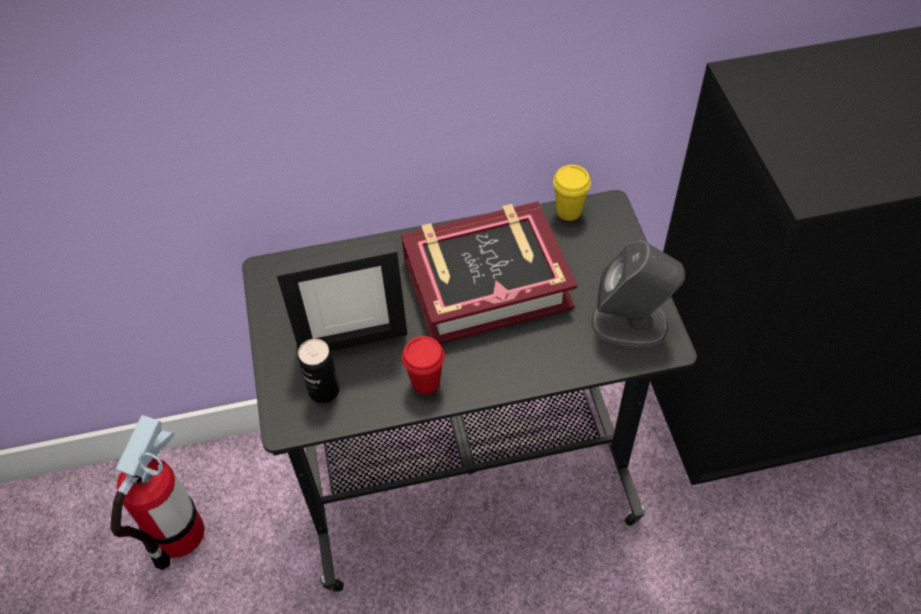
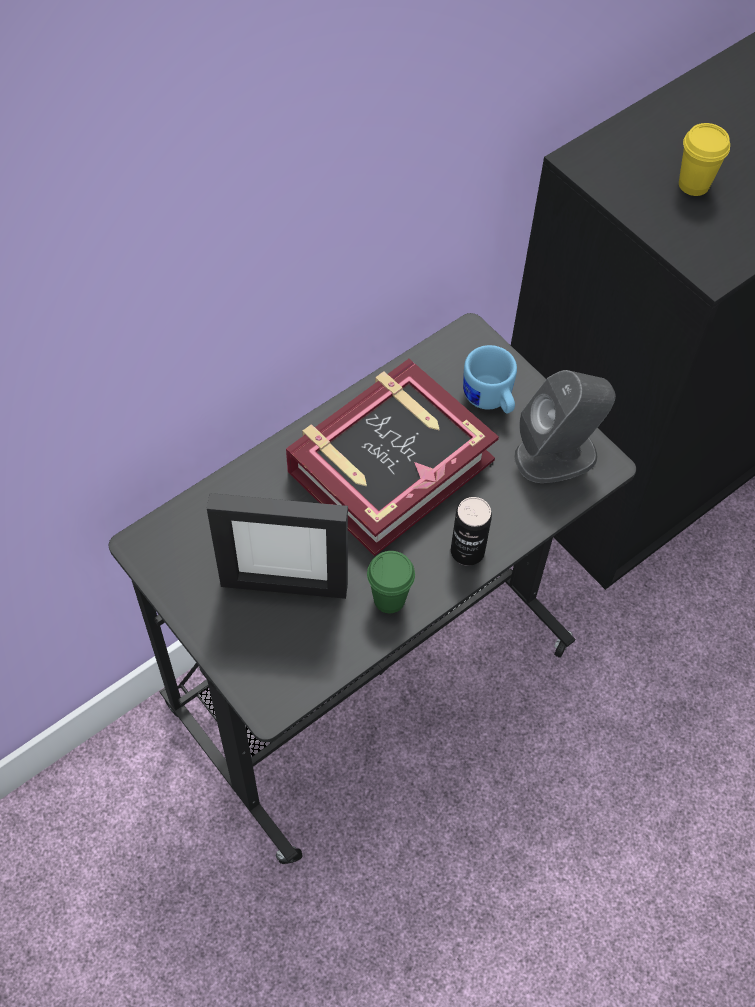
camera: 30 degrees left, 5 degrees up
fire extinguisher [110,415,205,570] -> none
picture frame [275,240,408,351] -> picture frame turned 45 degrees clockwise [207,493,348,599]
can [298,339,340,403] -> can moved to [451,497,492,566]
red cup [402,336,445,395] -> green cup [367,551,415,613]
yellow cup [553,165,591,221] -> yellow cup moved to [679,123,730,196]
none -> blue mug [463,345,517,413]

